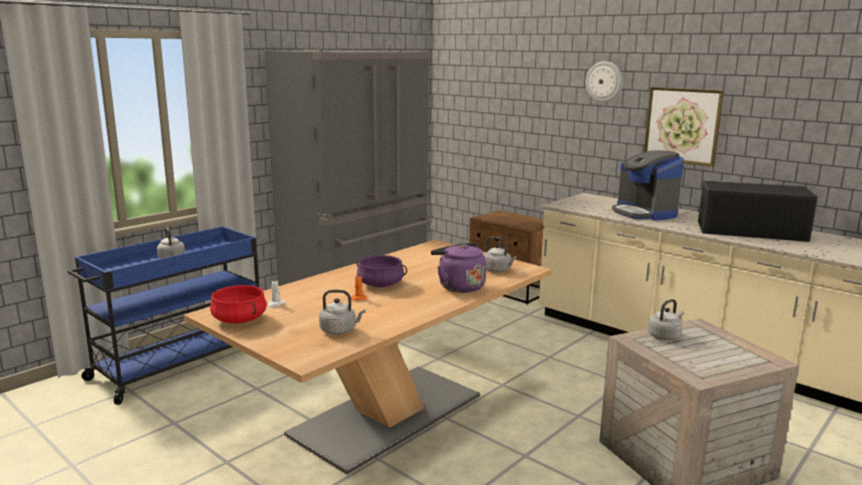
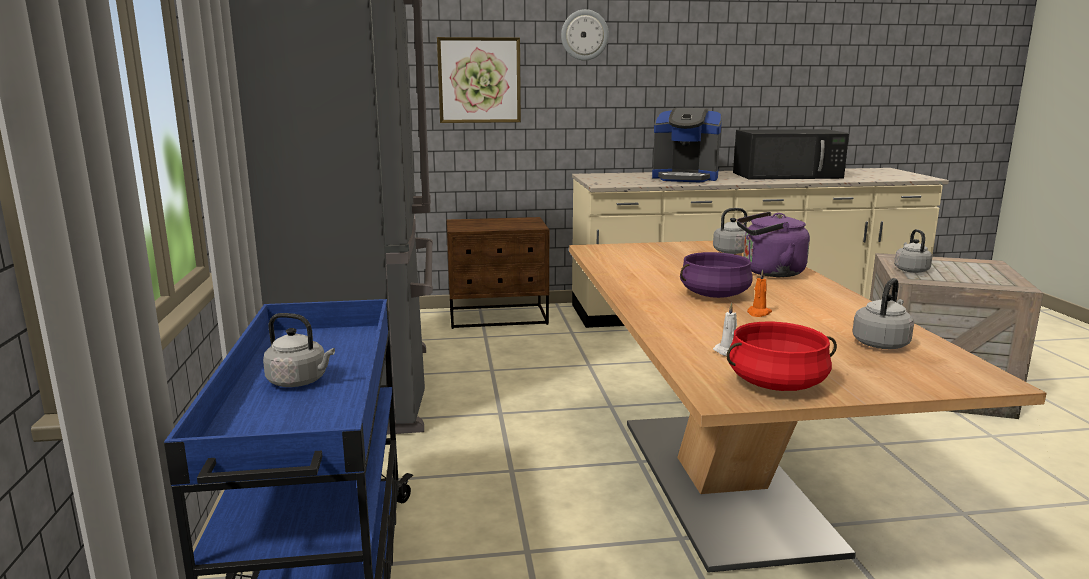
camera: 50 degrees left, 0 degrees up
picture [644,87,724,167] -> picture moved to [437,37,521,123]
black microwave [698,180,818,242] -> black microwave turned 150 degrees counterclockwise [733,129,849,180]

